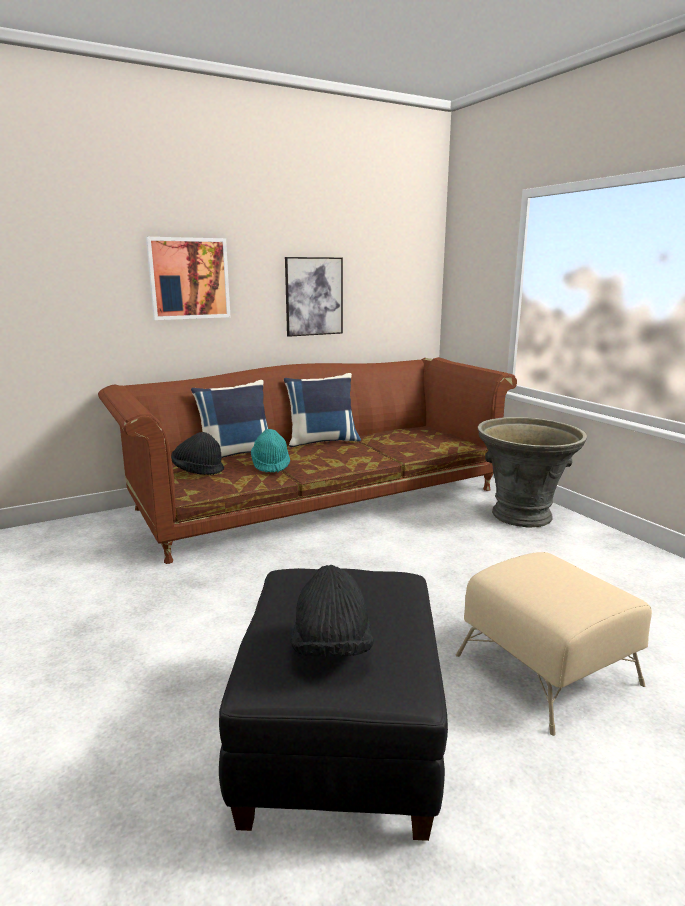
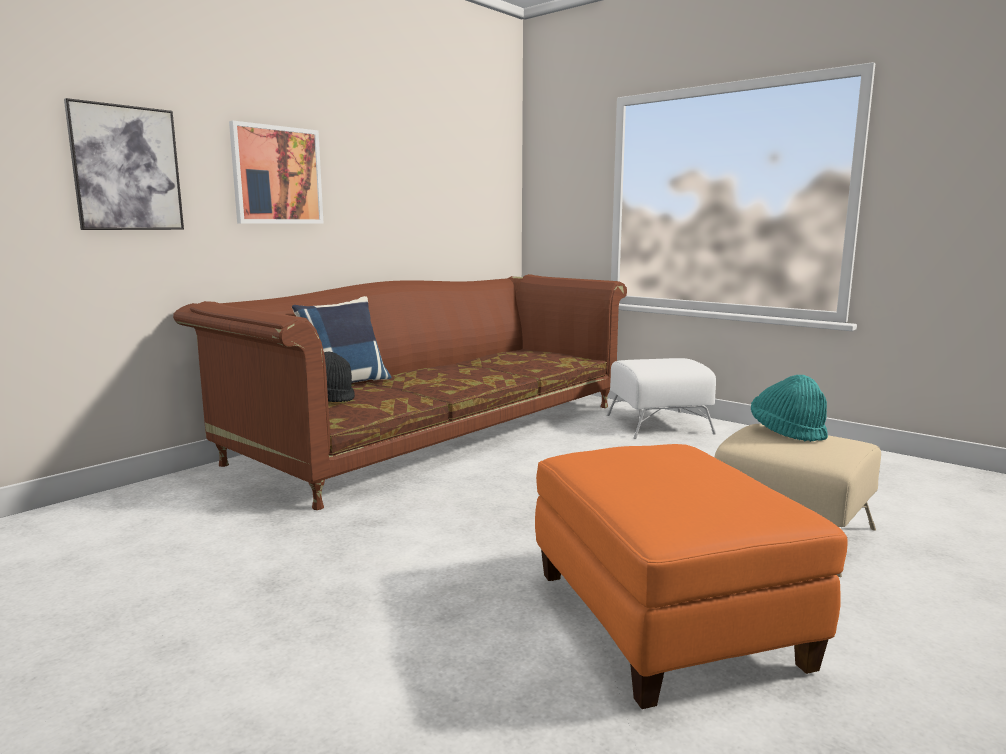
camera: 20 degrees left, 5 degrees down
black ottoman [219,568,448,841] -> orange ottoman [535,444,848,709]
turquoise hat [251,429,290,472] -> turquoise hat moved to [751,375,828,442]
blue pillow [284,373,361,447] -> none
picture [285,257,343,337] -> picture moved to [64,98,184,230]
black hat [291,565,374,657] -> none
grey planter [478,417,587,528] -> white ottoman [606,358,716,439]

